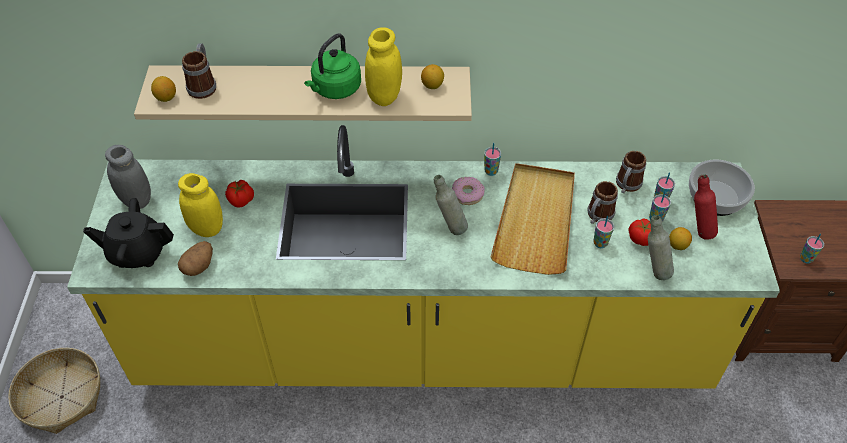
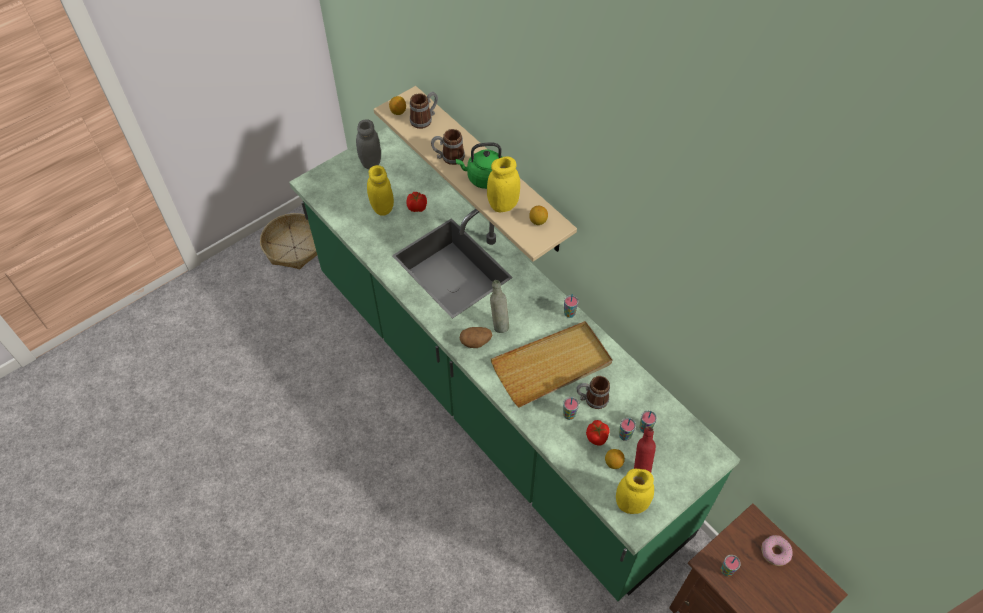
camera: 50 degrees right, 5 degrees up
yellow counter [67,125,780,389] -> green counter [289,127,741,601]
black teapot [83,198,174,268] -> none
potato [178,241,213,276] -> potato moved to [460,327,492,348]
donut [452,177,485,205] -> donut moved to [761,535,793,566]
mug [616,151,646,193] -> mug moved to [431,129,465,165]
grey bottle [648,215,674,280] -> none
bowl [689,160,755,216] -> none
none -> yellow jar [616,469,654,514]

